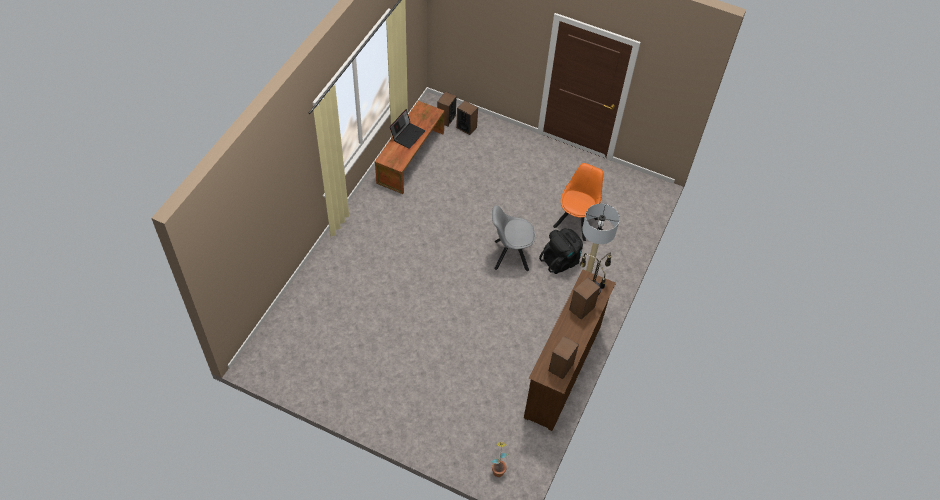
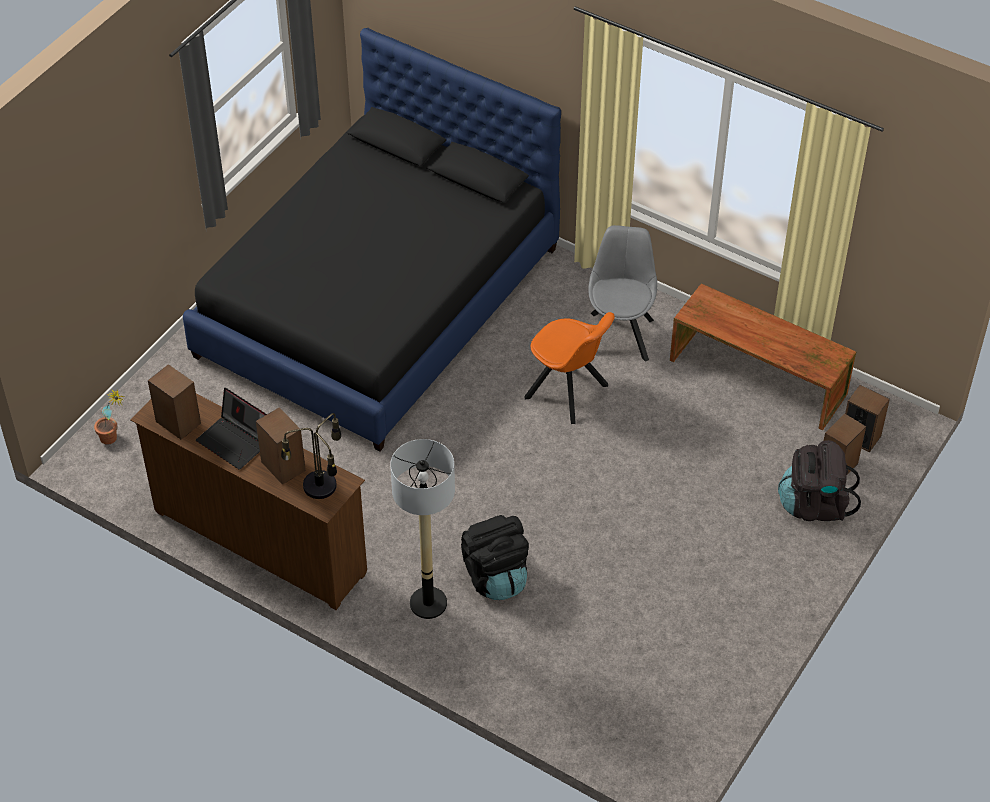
camera: 100 degrees right, 5 degrees down
laptop [390,109,425,149] -> laptop moved to [196,388,267,470]
grey chair [492,205,535,271] -> grey chair moved to [588,225,657,362]
orange chair [553,163,603,241] -> orange chair moved to [525,312,615,424]
none -> black bed [183,28,561,452]
none -> black backpack [778,440,861,521]

